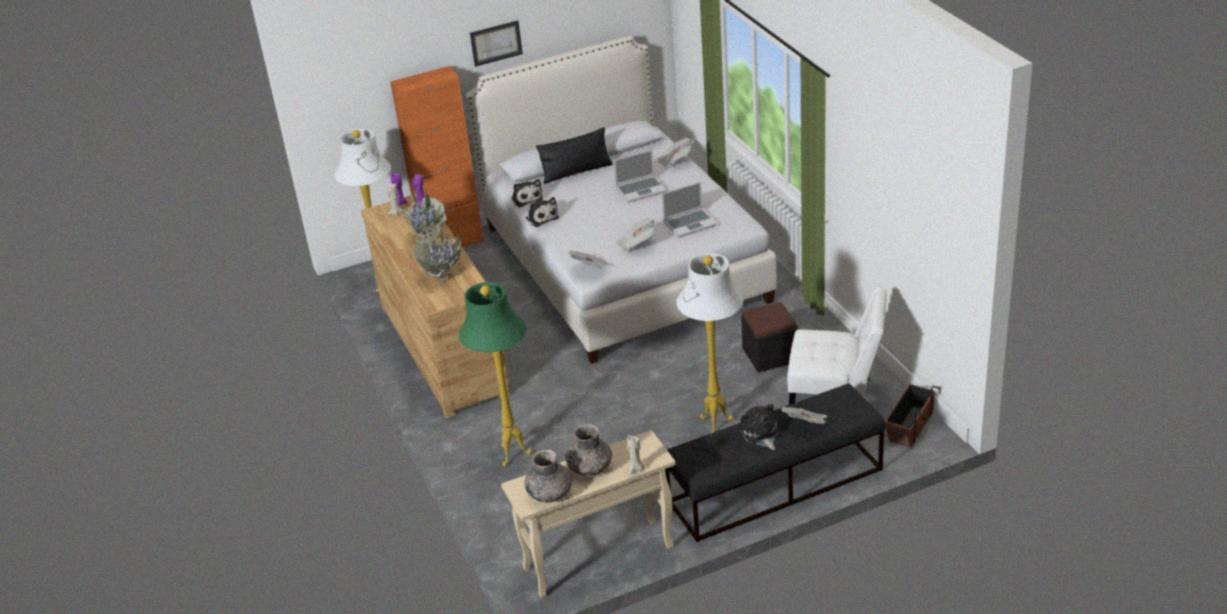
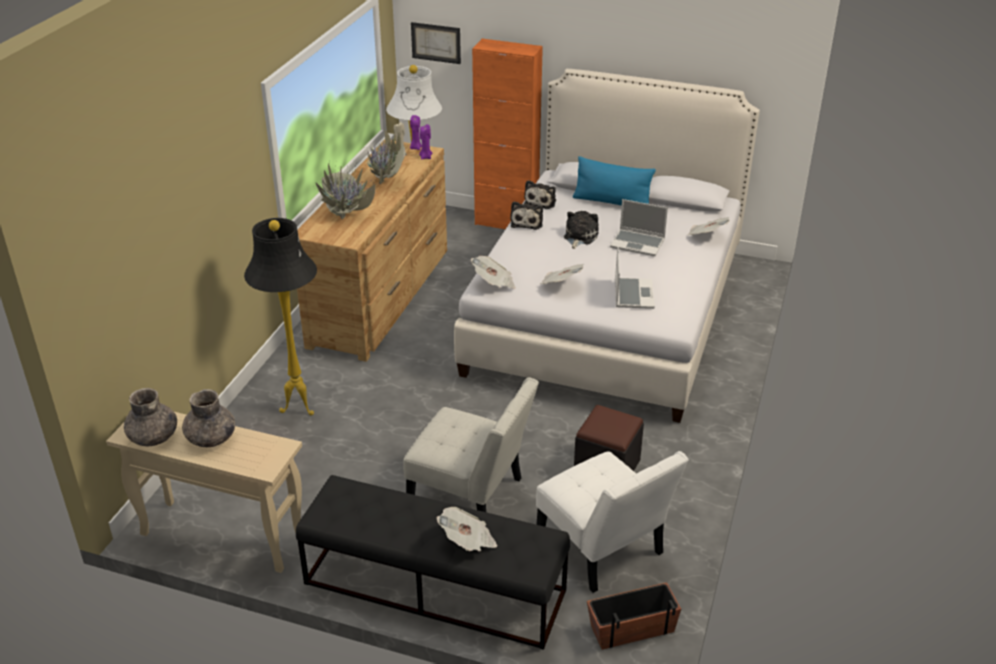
camera: 40 degrees right, 0 degrees up
green floor lamp [459,282,532,466] -> black floor lamp [244,218,317,416]
picture [470,20,523,67] -> picture moved to [411,22,461,64]
black pillow [536,127,613,184] -> blue pillow [573,156,656,206]
beige candle [627,435,645,474] -> none
laptop [662,181,717,237] -> laptop turned 105 degrees counterclockwise [615,247,655,309]
white floor lamp [676,253,743,433] -> white chair [403,377,539,512]
plush toy [740,404,780,450] -> plush toy moved to [564,211,599,249]

